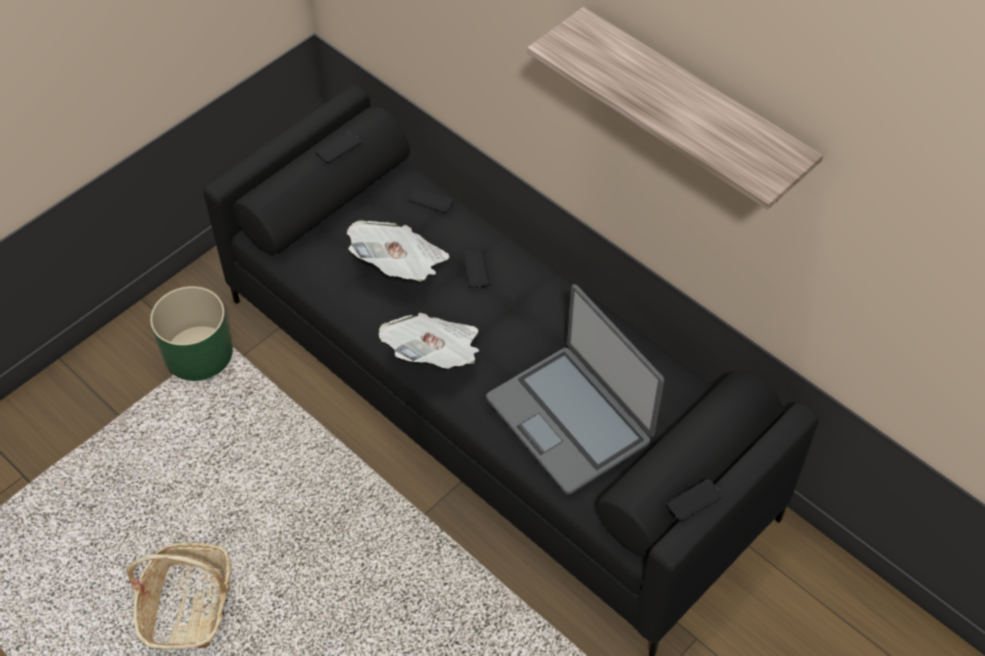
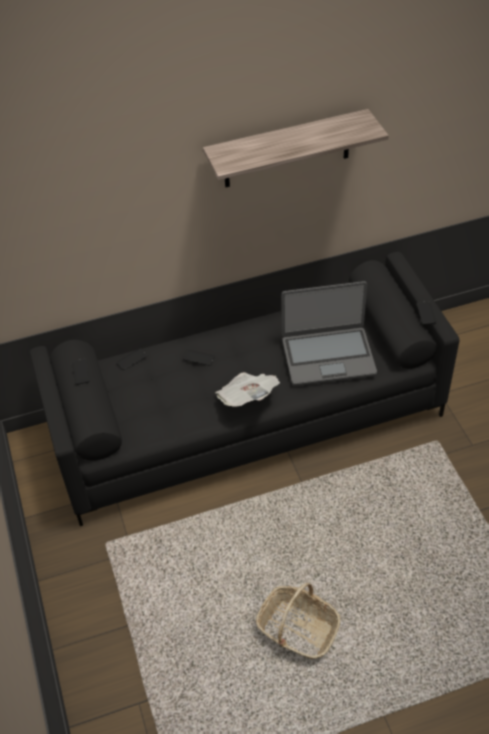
camera: 60 degrees left, 5 degrees down
green planter [150,286,233,381] -> none
newspaper [347,220,449,281] -> none

